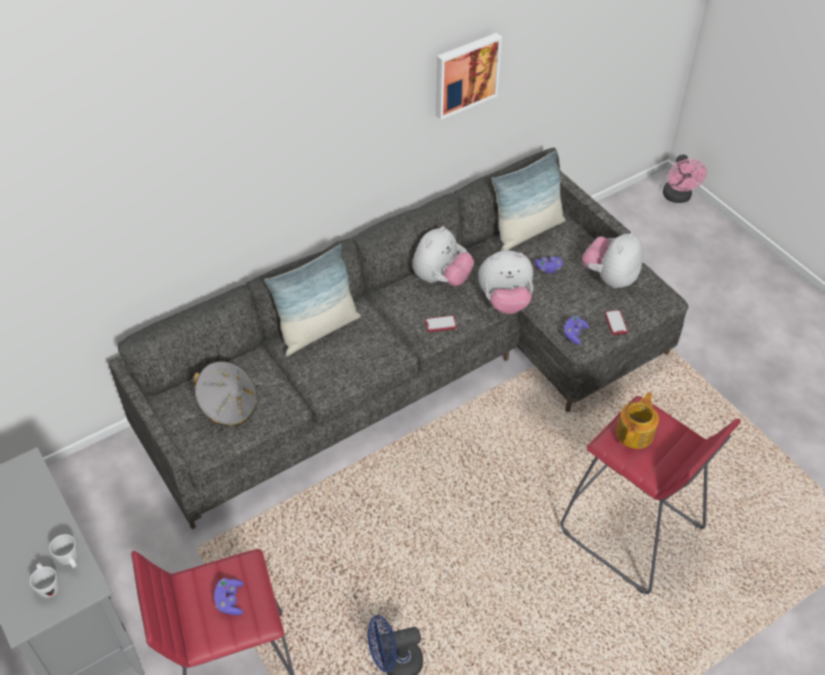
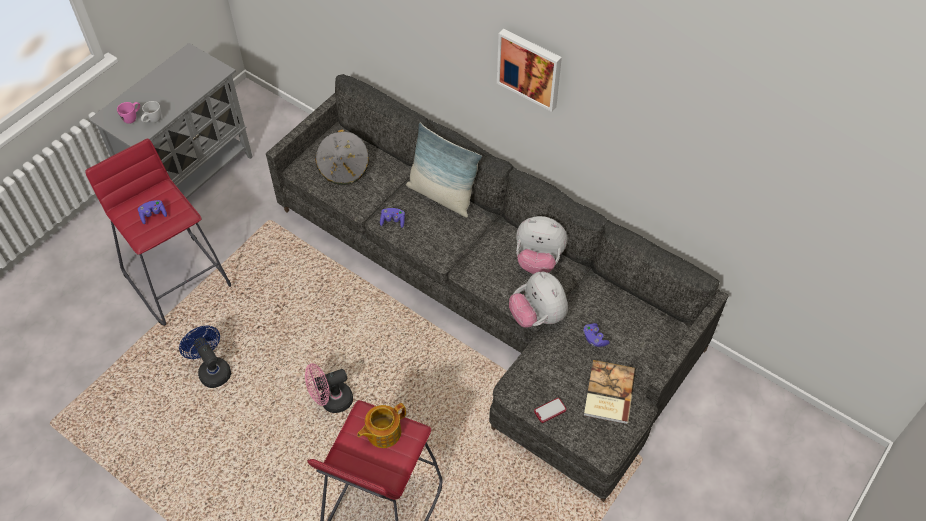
camera: 70 degrees right, 5 degrees up
white mug [30,563,59,598] -> pink mug [117,102,140,124]
phone [425,315,457,332] -> none
picture [436,33,502,120] -> picture moved to [497,29,562,112]
pillow [492,150,566,251] -> none
purple game controller [563,316,589,345] -> purple game controller moved to [380,208,405,228]
plush toy [582,232,643,288] -> book [584,360,636,424]
teapot [616,392,659,449] -> teapot turned 135 degrees clockwise [357,403,406,448]
pink fan [663,155,707,203] -> pink fan moved to [305,363,353,413]

